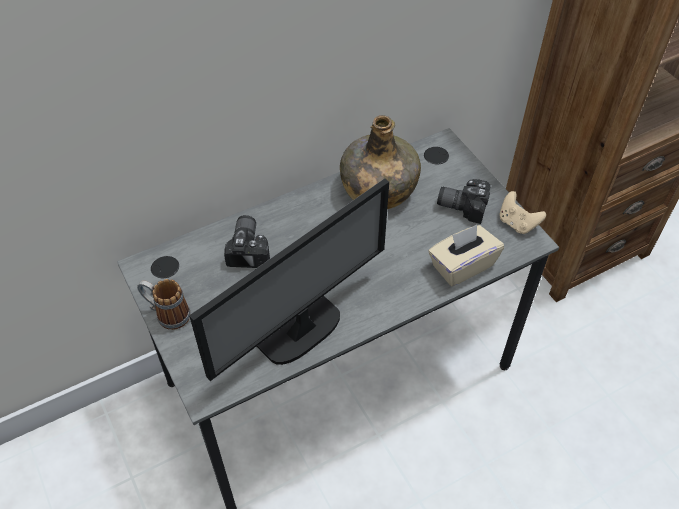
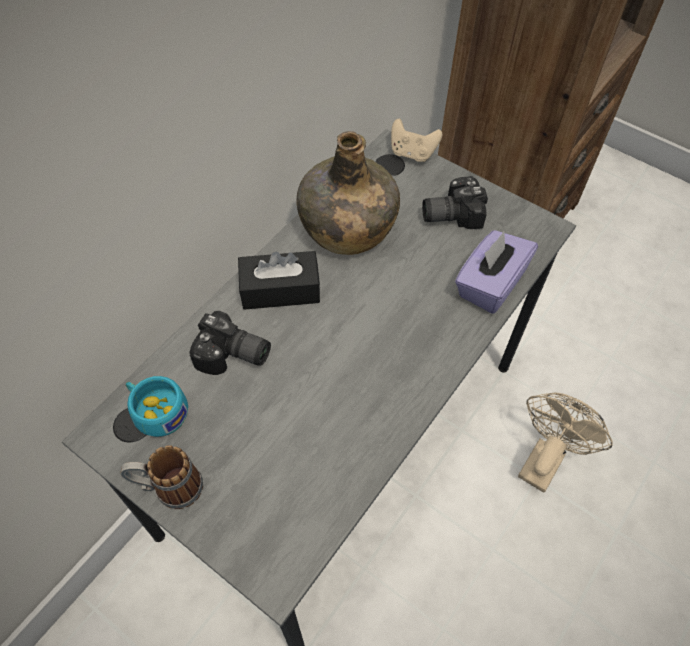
camera: 25 degrees left, 5 degrees up
monitor [189,178,389,381] -> none
camera [224,215,270,268] -> camera turned 135 degrees clockwise [189,311,271,375]
beige tissue box [428,225,504,286] -> purple tissue box [455,230,538,314]
beige game controller [500,191,546,234] -> beige game controller moved to [391,118,442,162]
none -> turquoise cup [126,376,188,437]
none -> black tissue box [238,251,320,310]
none -> beige fan [518,393,612,492]

